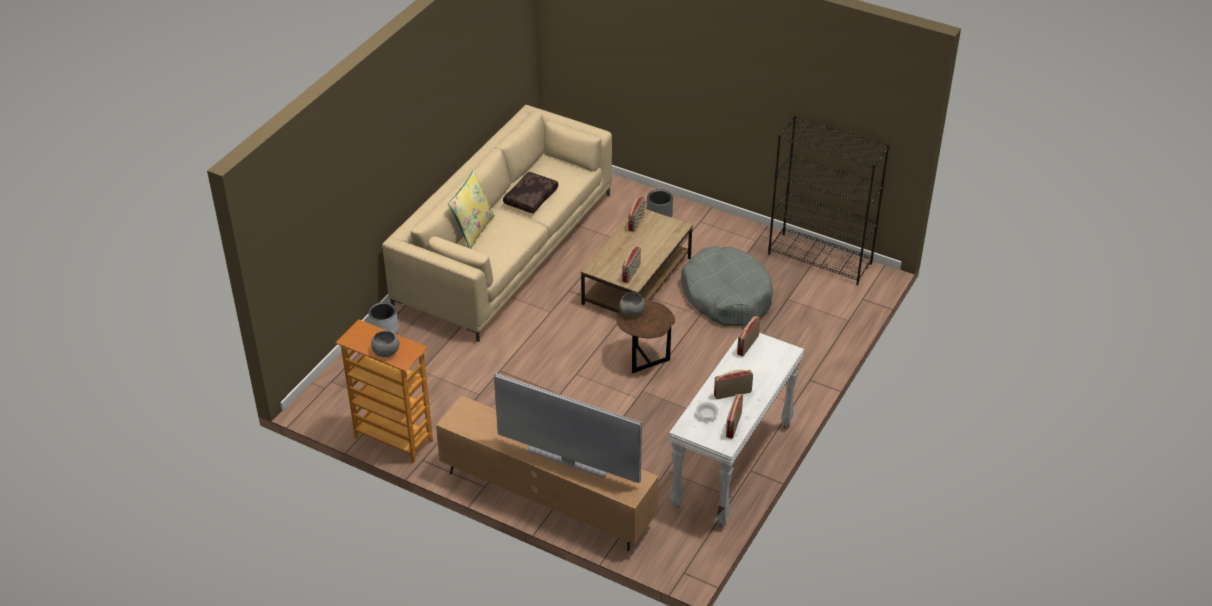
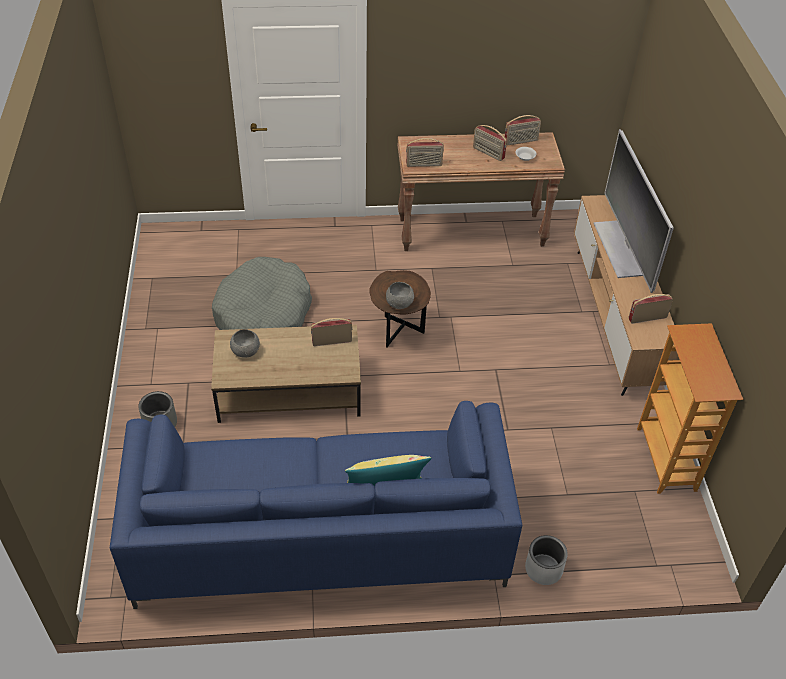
camera: 125 degrees left, 5 degrees up
grey bowl [371,331,399,357] -> grey bowl moved to [230,329,260,358]
beige sofa [382,105,612,342] -> blue sofa [110,401,523,609]
brown pillow [503,172,558,213] -> none
radio [628,196,645,232] -> radio moved to [628,294,673,324]
white console table [669,333,804,528] -> brown console table [397,132,565,251]
black bookcase [768,115,890,285] -> none

